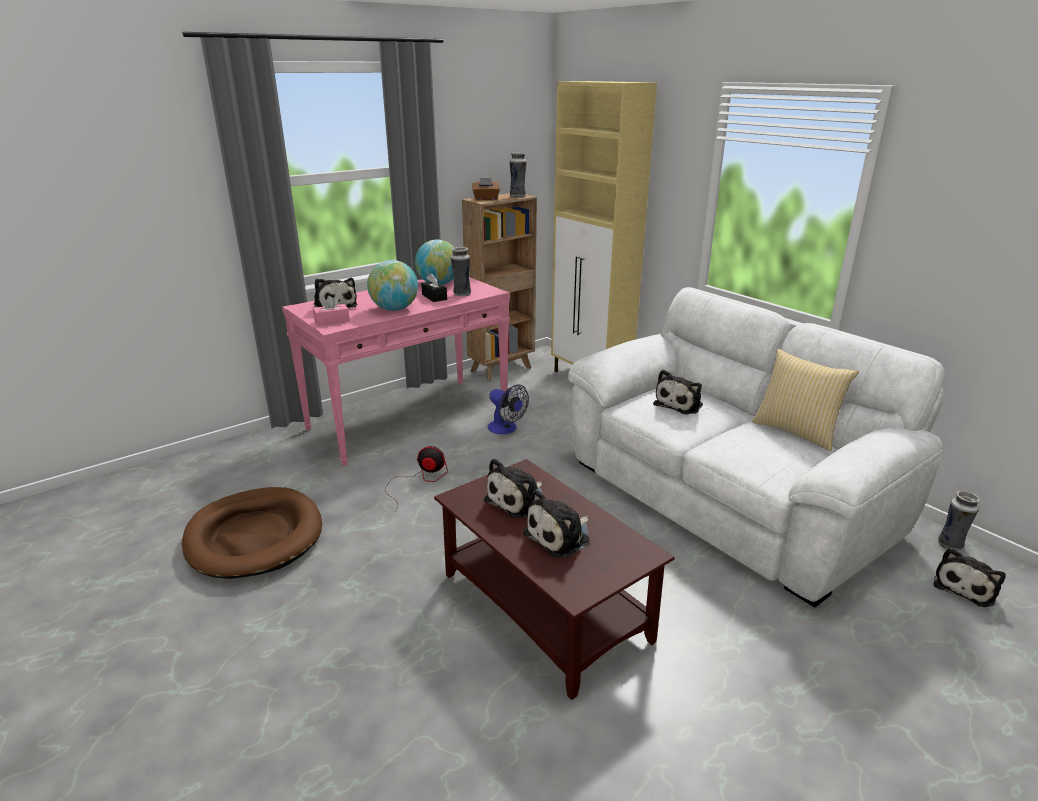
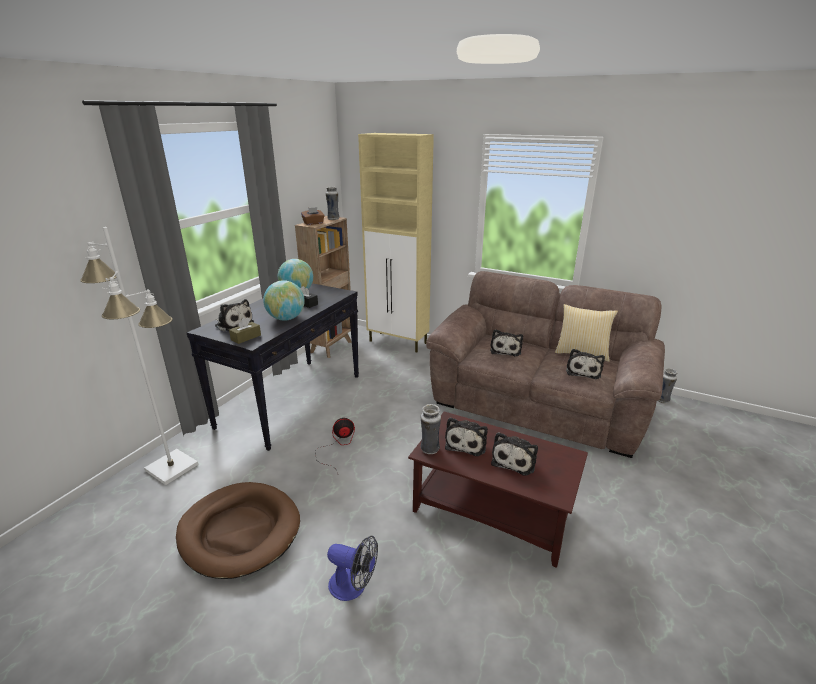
camera: 25 degrees left, 0 degrees up
pink console table [282,277,510,466] -> black console table [187,283,359,451]
pink tissue box [313,296,350,326] -> brown tissue box [229,317,261,344]
vase [451,247,471,296] -> vase moved to [421,404,441,454]
fan [487,384,529,434] -> fan moved to [327,536,378,601]
white sofa [568,287,944,607] -> brown sofa [426,271,665,458]
plush toy [934,548,1006,607] -> plush toy moved to [566,349,605,379]
none -> white floor lamp [80,227,198,485]

